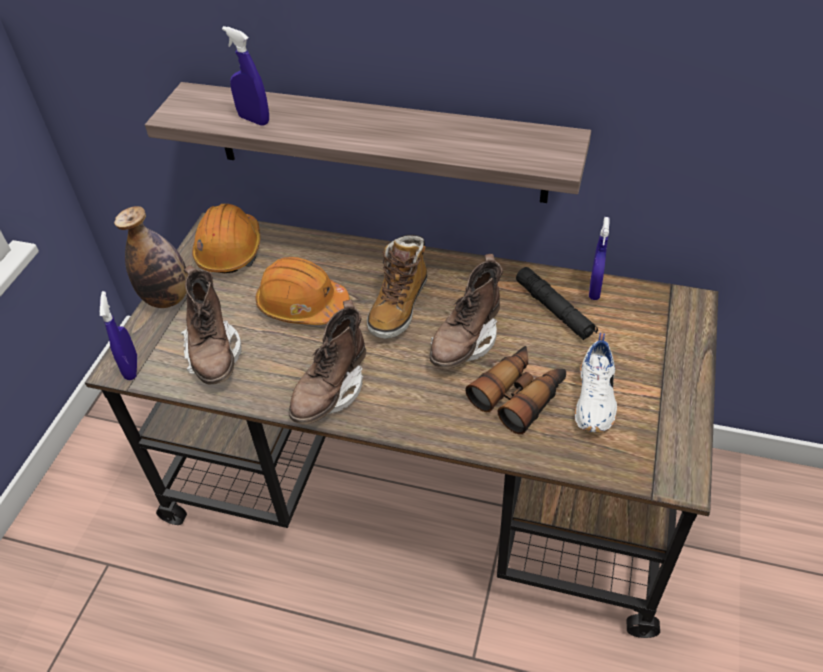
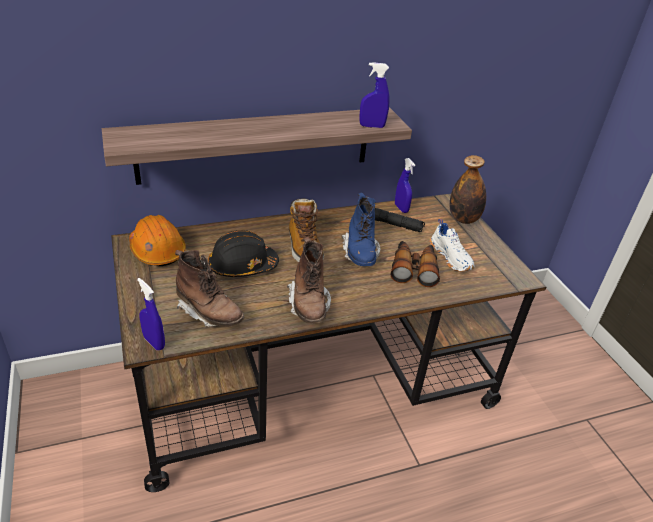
camera: 40 degrees left, 10 degrees down
bottle [114,206,188,308] -> bottle moved to [450,155,486,224]
blue spray bottle [222,26,269,126] -> blue spray bottle moved to [360,62,390,128]
orange hard hat [255,257,350,325] -> black hard hat [208,230,279,277]
brown boot [430,254,503,369] -> blue boot [341,192,380,266]

